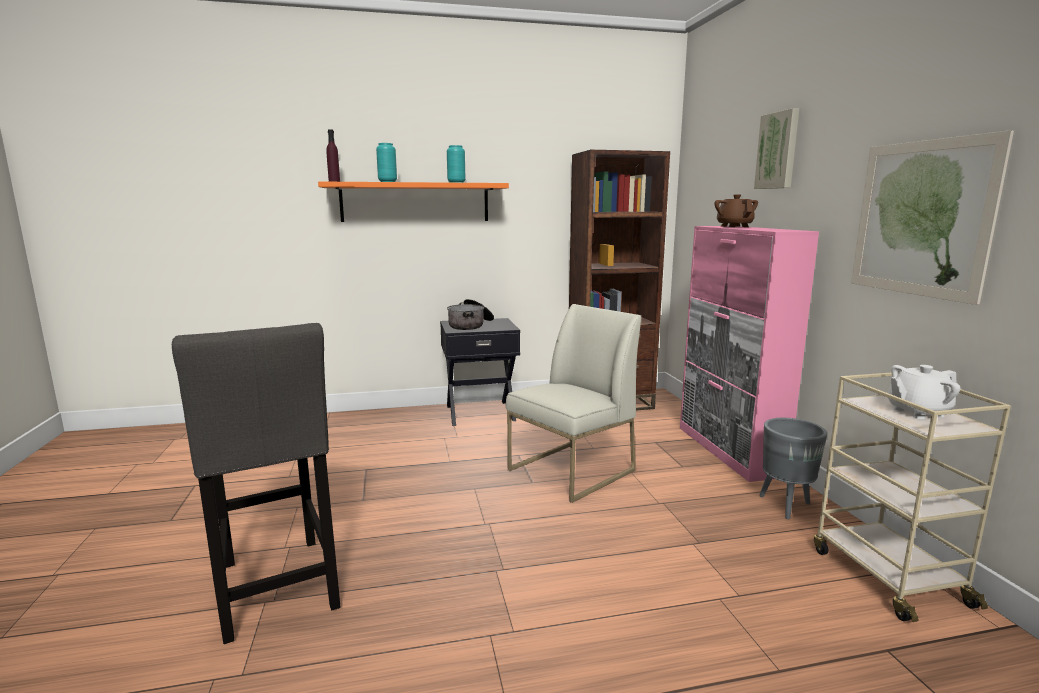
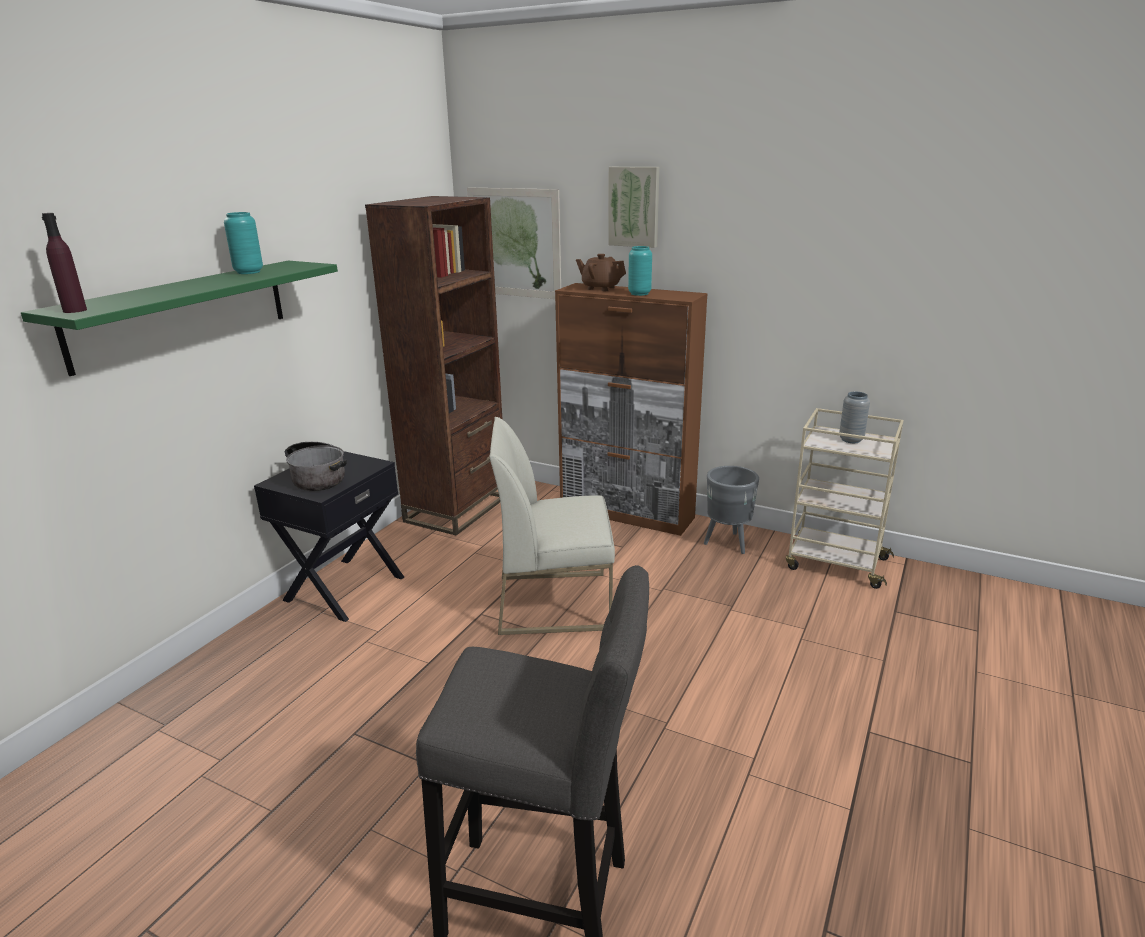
camera: 50 degrees left, 10 degrees up
orange shelf [318,181,509,222] -> green shelf [21,261,338,376]
turquoise vase [376,143,397,182] -> turquoise vase moved to [628,246,652,296]
white chair [506,304,641,503] -> white chair turned 90 degrees counterclockwise [489,417,615,635]
pink cabinet [680,226,819,482] -> brown cabinet [555,283,708,536]
picture [851,130,1014,305] -> picture moved to [467,187,561,299]
white teapot [888,365,960,419] -> grey vase [839,391,870,443]

